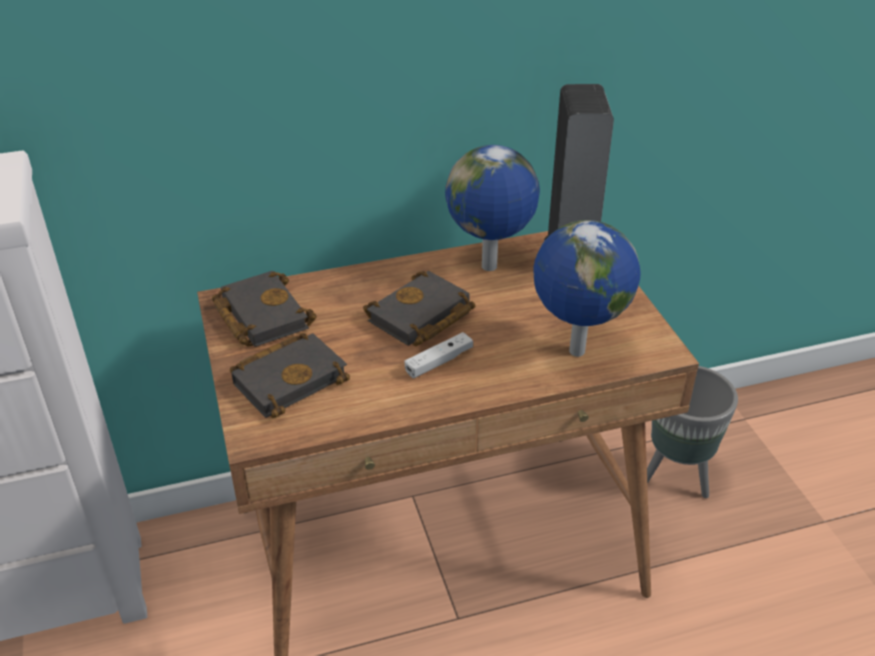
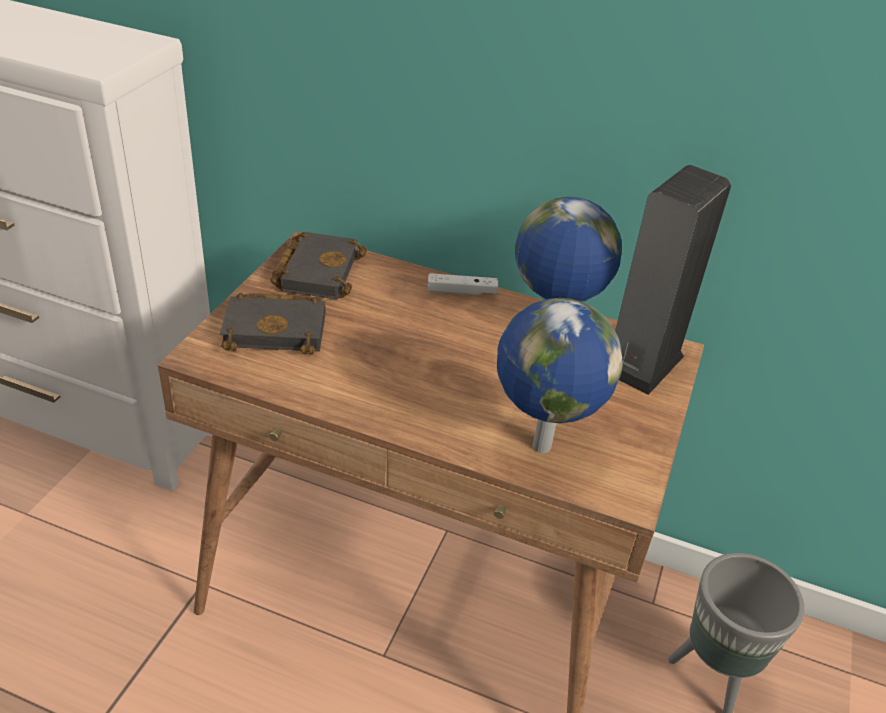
camera: 35 degrees right, 0 degrees up
black book [363,271,475,346] -> none
white game controller [405,332,473,378] -> white game controller moved to [428,273,498,295]

